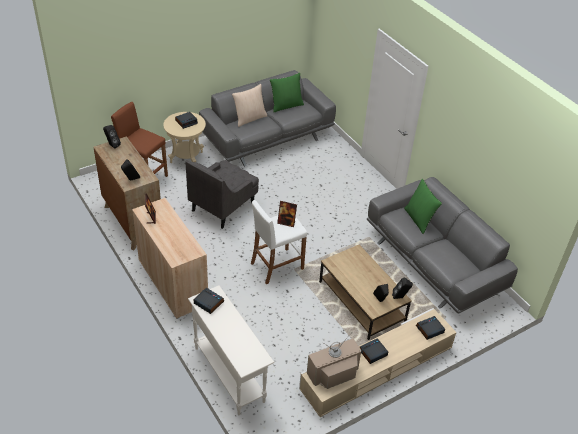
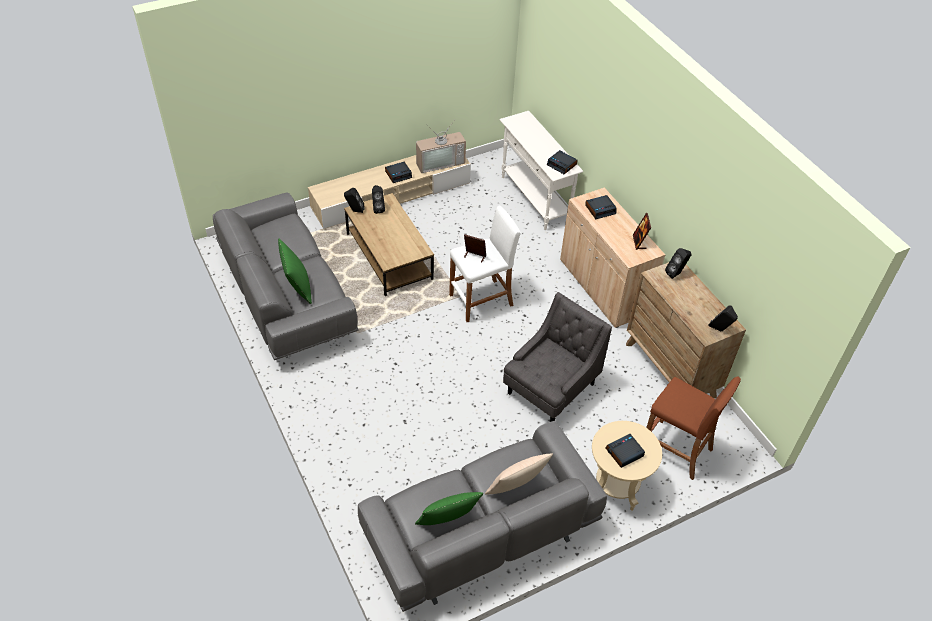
camera: 175 degrees left, 5 degrees up
alarm clock [416,316,445,340] -> alarm clock moved to [585,195,617,219]

